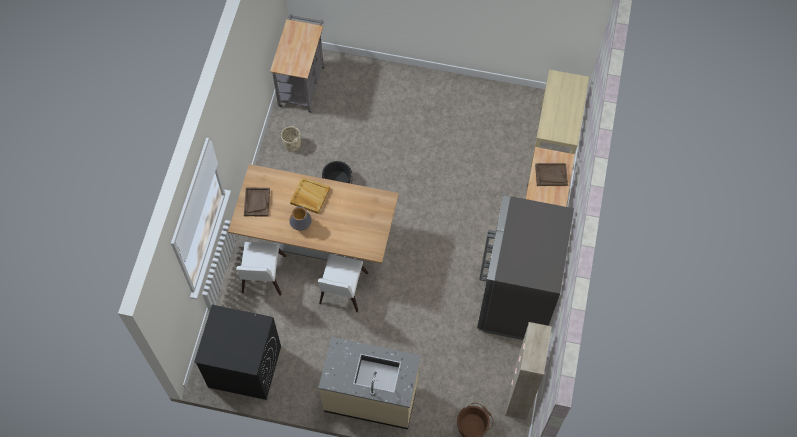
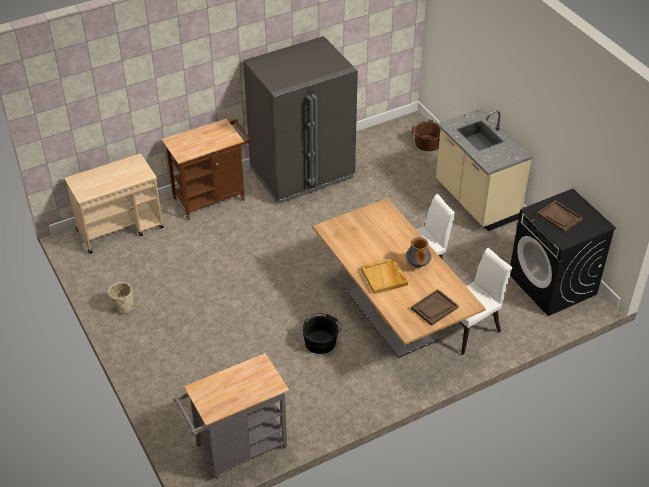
camera: 130 degrees left, 20 degrees down
beige planter [281,126,301,152] -> beige planter moved to [108,282,133,314]
beige cabinet [505,322,552,420] -> none
beige console table [530,70,589,168] -> beige cart [65,154,164,254]
brown tray [535,163,568,186] -> brown tray moved to [537,200,583,233]

